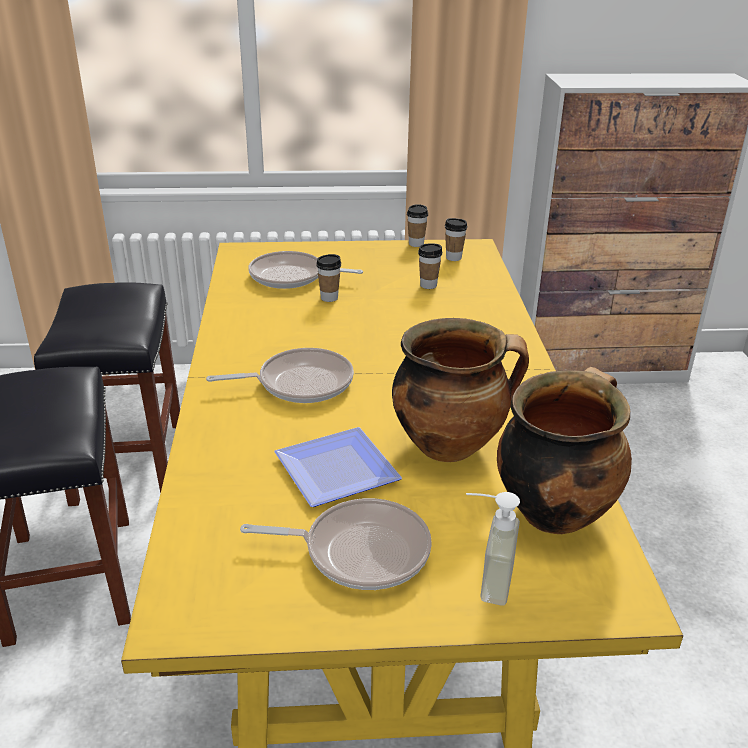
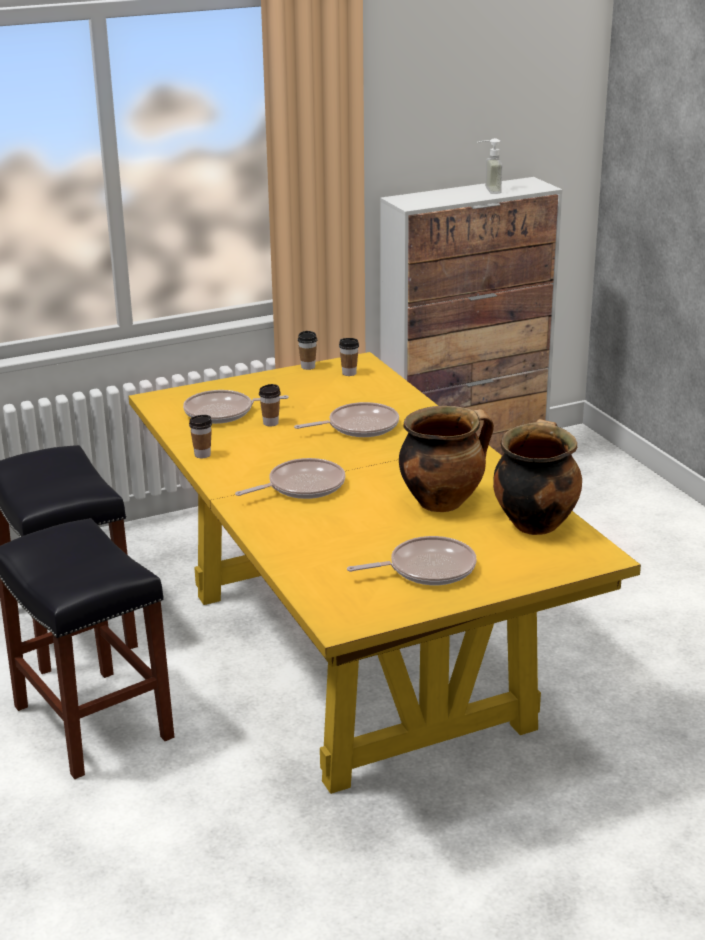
camera: 20 degrees left, 5 degrees down
plate [274,427,402,507] -> none
cup [418,243,442,289] -> cup moved to [189,415,212,458]
soap dispenser [466,492,520,606] -> soap dispenser moved to [477,138,503,194]
none -> frying pan [294,402,399,437]

